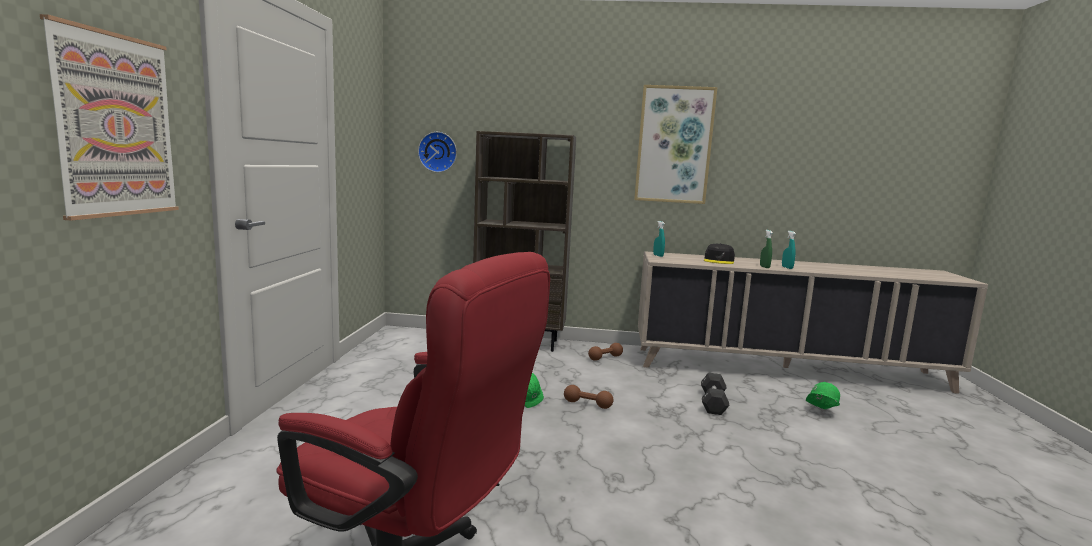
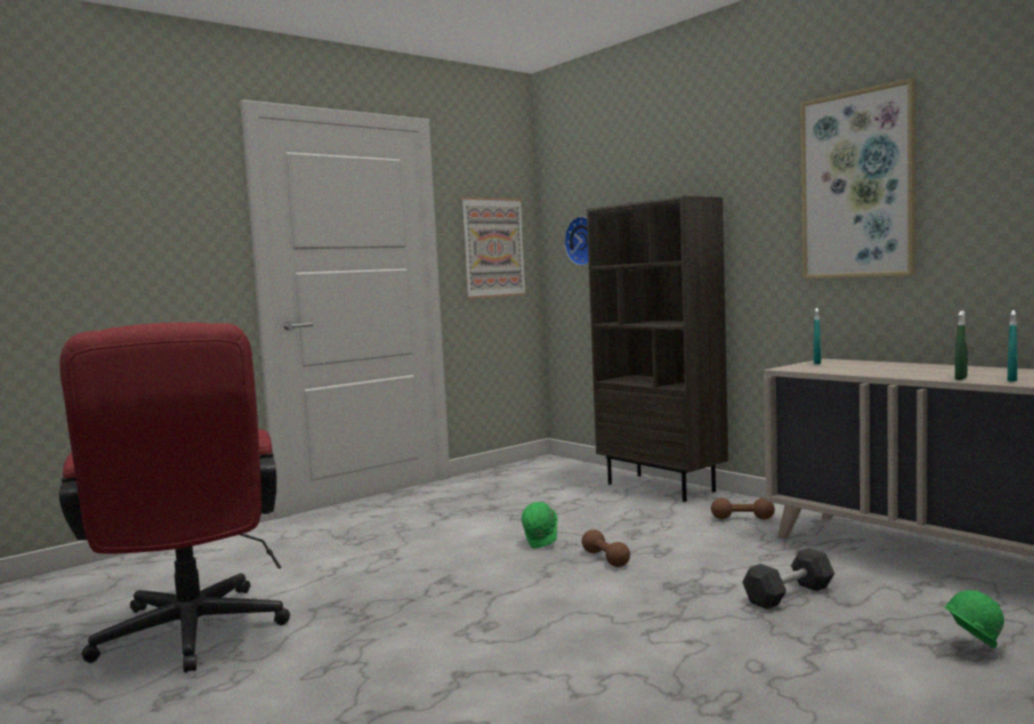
camera: 45 degrees right, 5 degrees down
picture [40,14,179,221] -> picture moved to [461,197,526,299]
black cap [704,243,735,264] -> none

